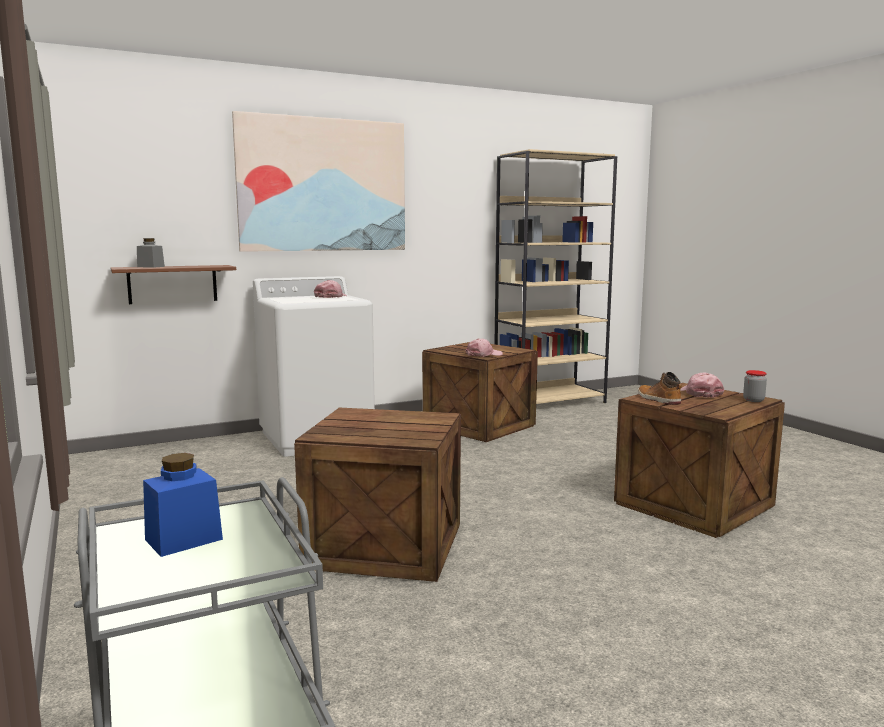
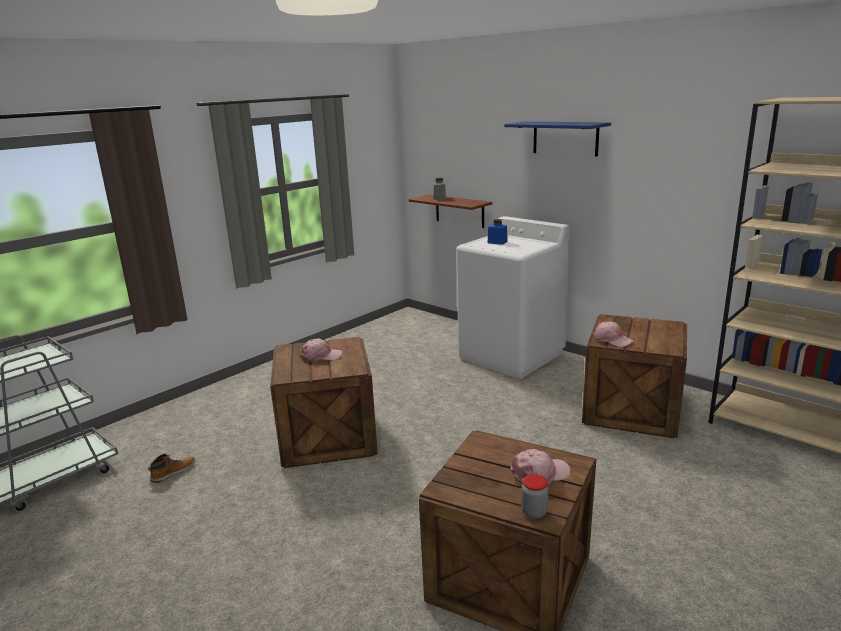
camera: 70 degrees right, 10 degrees up
blue jar [143,453,223,557] -> blue jar moved to [488,219,508,245]
picture [232,111,405,252] -> blue shelf [504,121,611,156]
pink cap [314,280,347,298] -> pink cap moved to [301,338,342,362]
boot [638,372,682,405] -> boot moved to [148,454,195,483]

